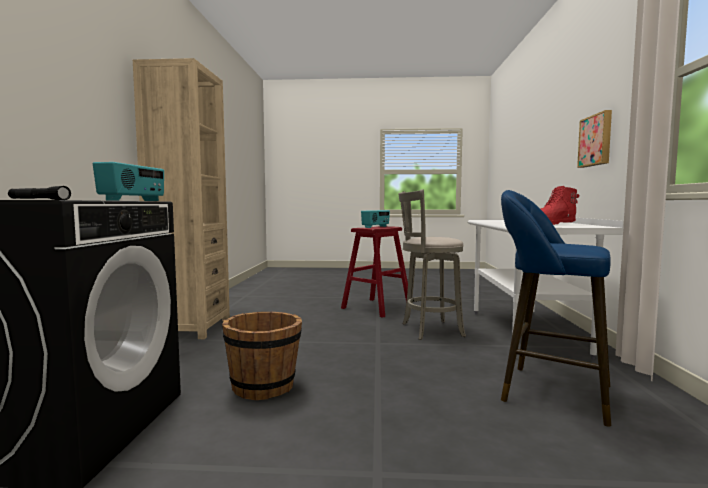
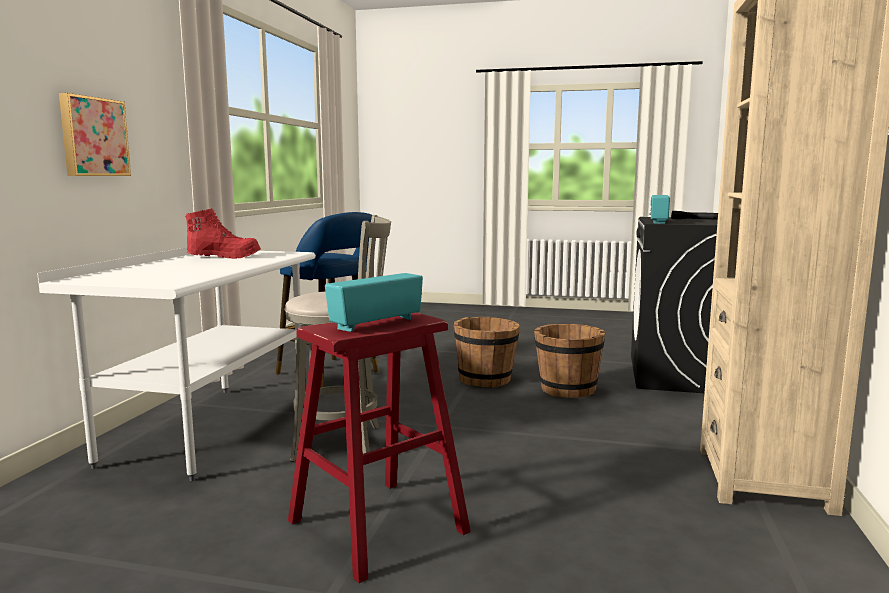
camera: 170 degrees left, 5 degrees up
none -> brown bucket [454,317,520,388]

